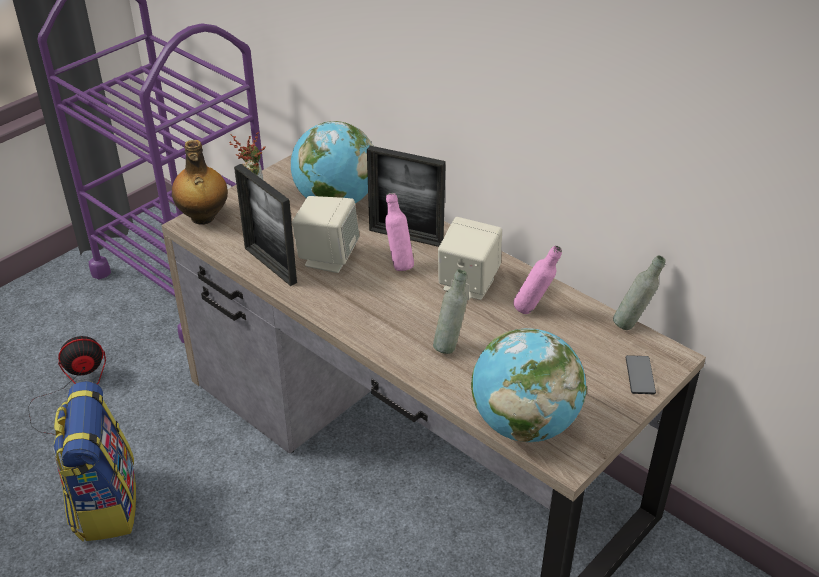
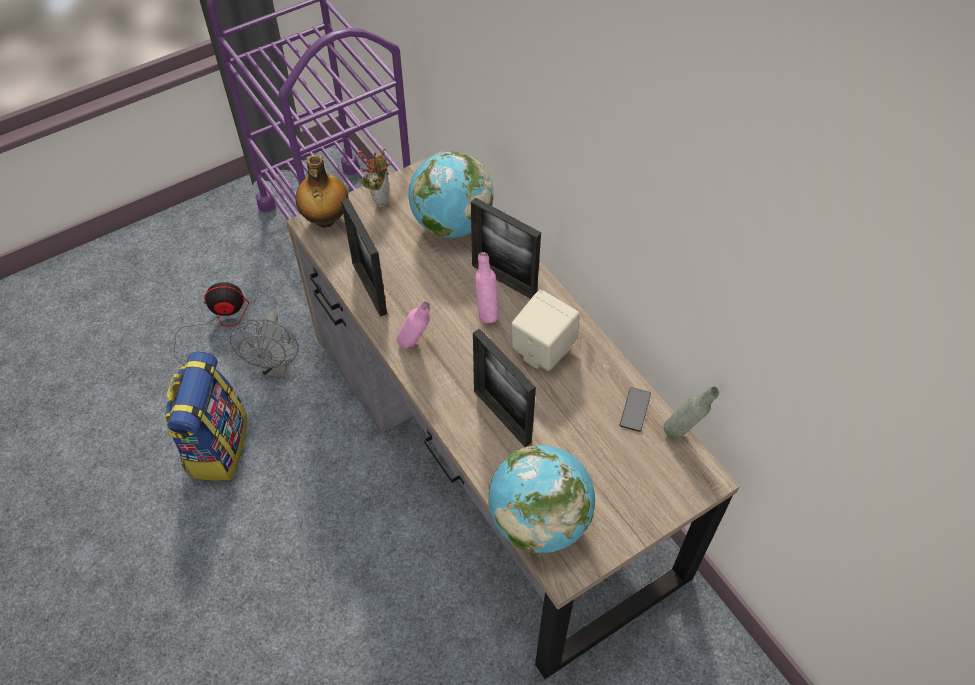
camera: 15 degrees right, 15 degrees up
beige speaker [292,196,359,273] -> none
grey bottle [433,269,467,354] -> picture frame [473,329,536,447]
pink bottle [513,246,562,314] -> pink bottle moved to [397,301,430,349]
phone [626,355,656,394] -> phone moved to [620,387,651,432]
none -> grey fan [230,311,299,377]

